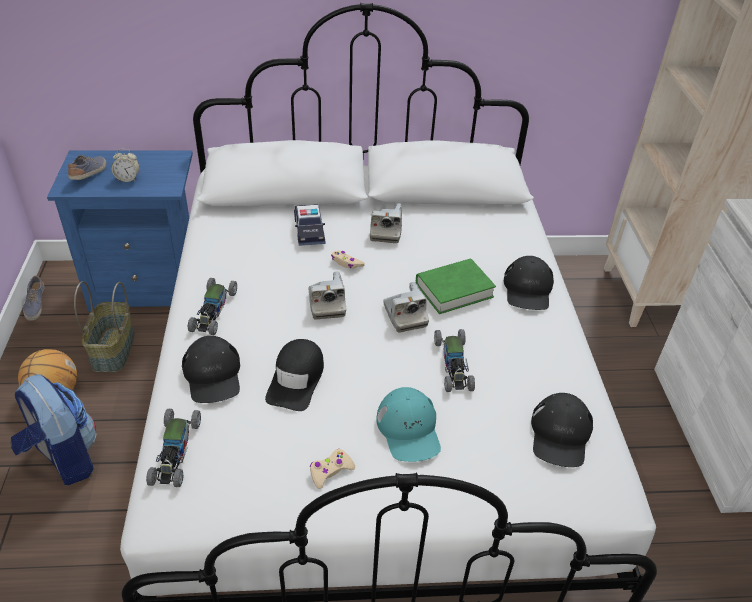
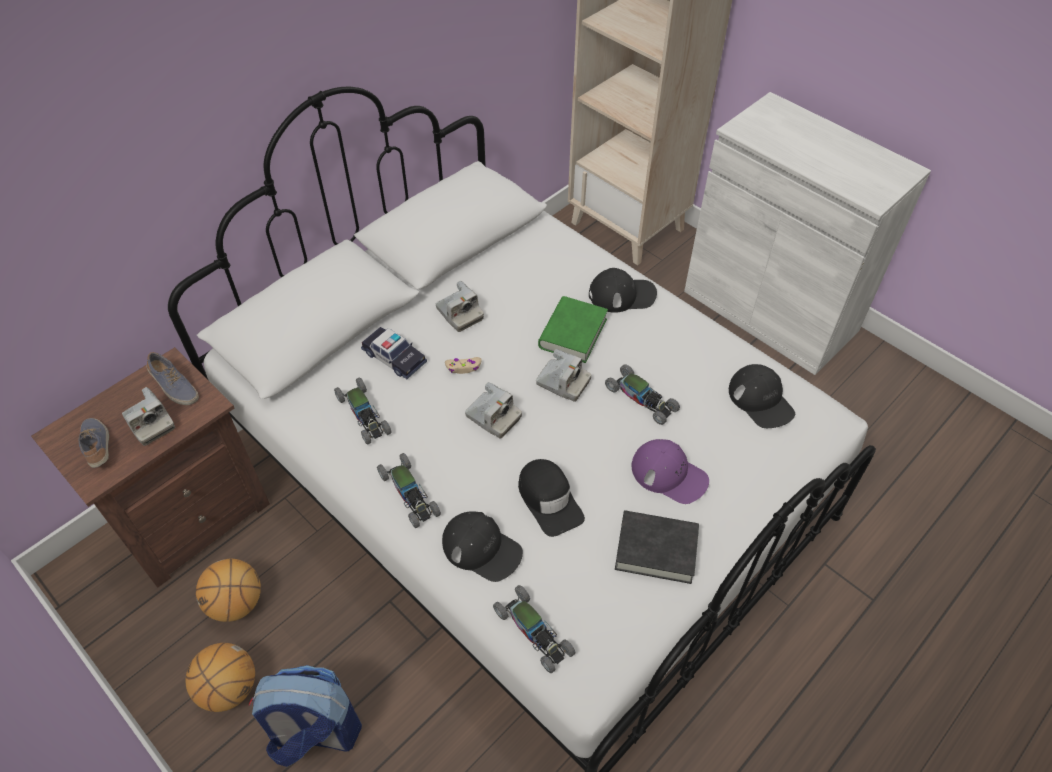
camera: 40 degrees left, 10 degrees up
shoe [23,276,45,321] -> shoe moved to [147,352,199,405]
blue nightstand [47,151,193,311] -> brown nightstand [31,347,270,588]
basket [74,281,135,372] -> basketball [196,558,261,622]
alarm clock [111,149,140,182] -> camera [122,387,175,446]
beige game controller [310,449,355,489] -> black book [615,510,699,584]
turquoise cap [376,387,441,462] -> purple cap [632,439,709,504]
black cap [504,256,554,310] -> black cap turned 60 degrees counterclockwise [589,268,657,313]
none -> toy car [334,378,392,445]

